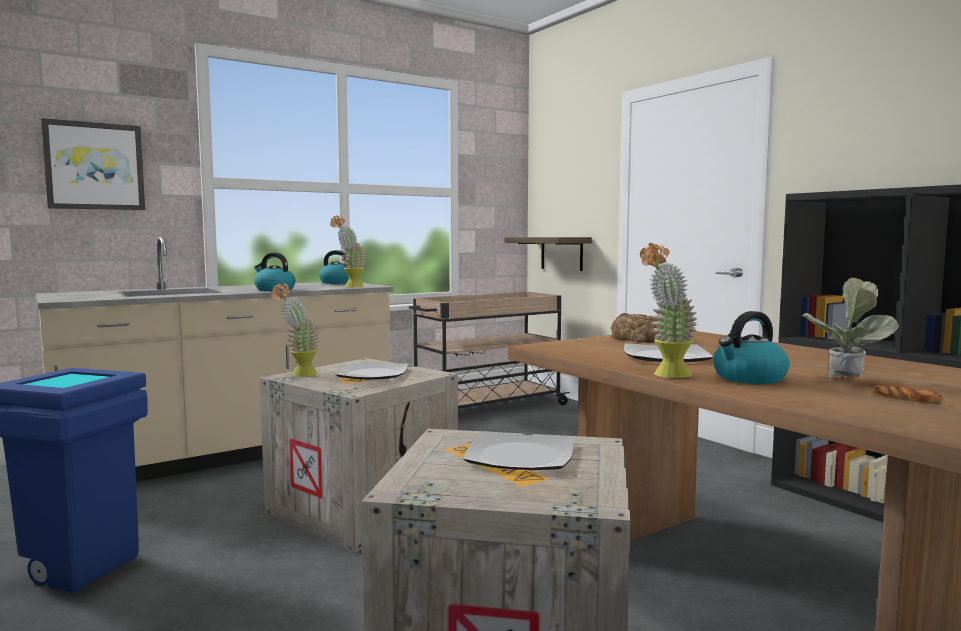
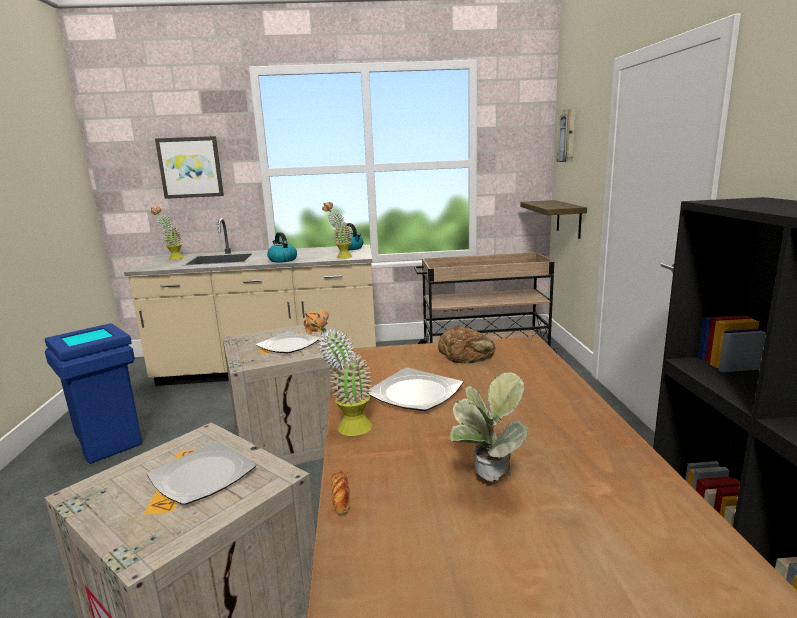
camera: 30 degrees right, 10 degrees up
potted plant [271,283,319,377] -> potted plant moved to [151,206,184,260]
kettle [713,311,790,384] -> none
bread [873,384,944,405] -> bread moved to [331,471,350,514]
none -> picture [556,109,575,162]

